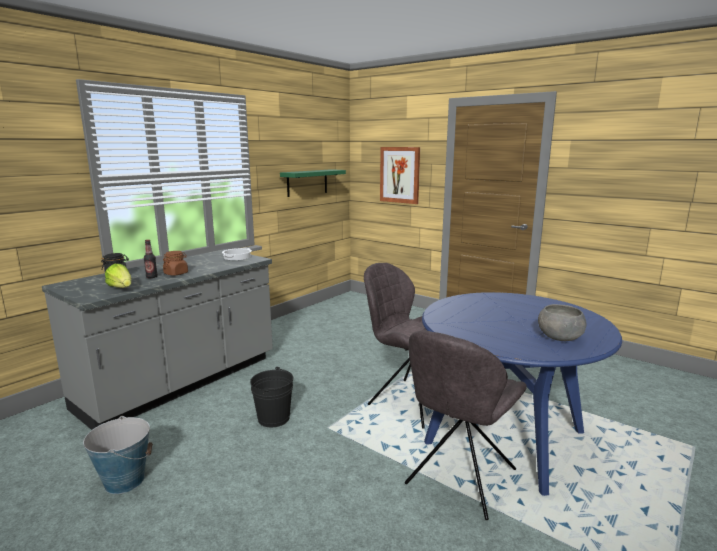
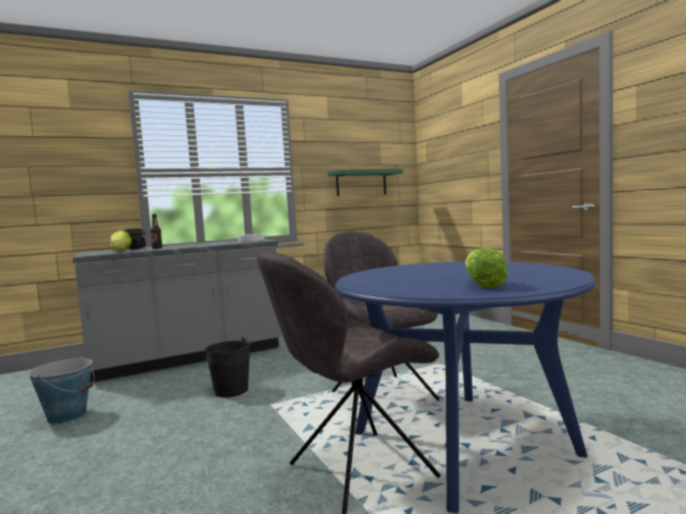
camera: 25 degrees right, 10 degrees down
brown jar [163,251,188,276] -> none
picture [380,147,420,204] -> none
grey bowl [538,304,587,341] -> lettuce [465,247,508,288]

